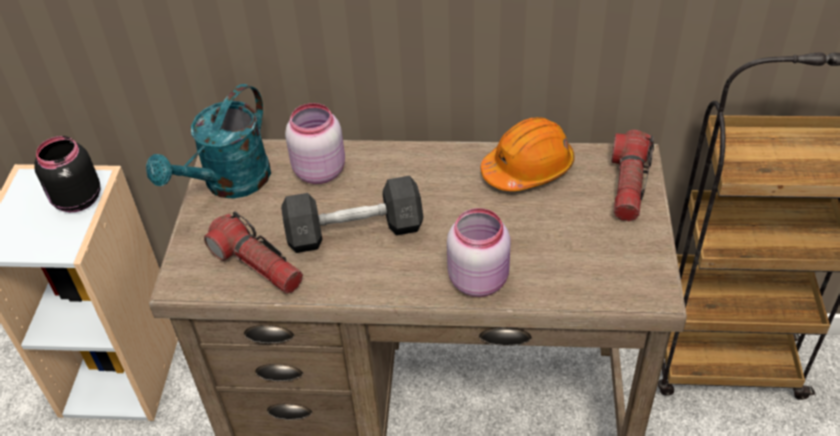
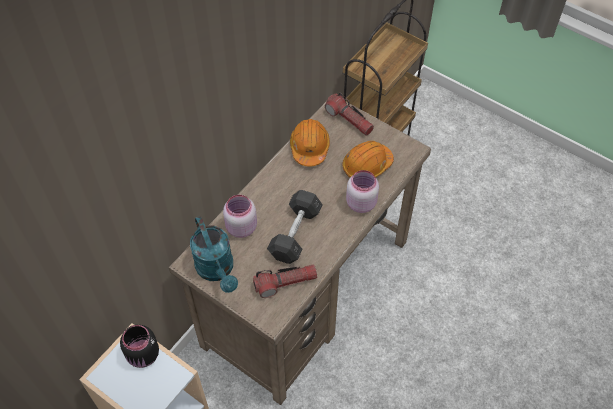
camera: 60 degrees left, 10 degrees up
none -> orange hard hat [342,141,394,177]

